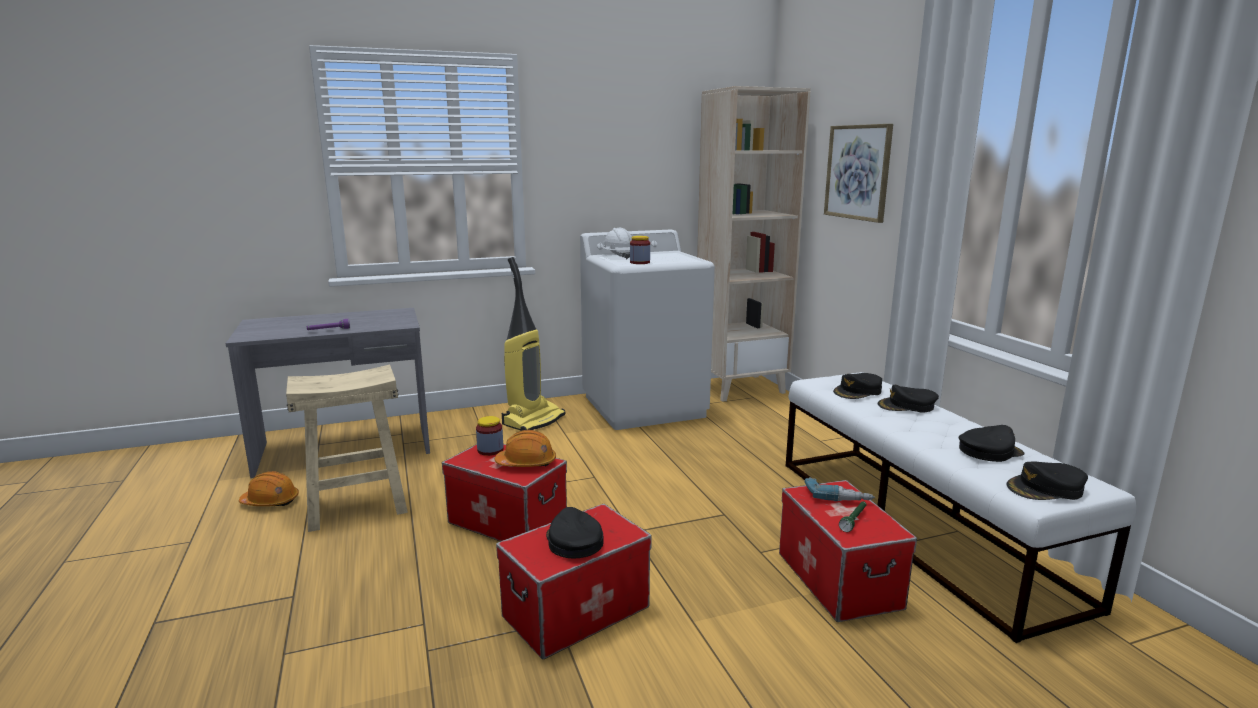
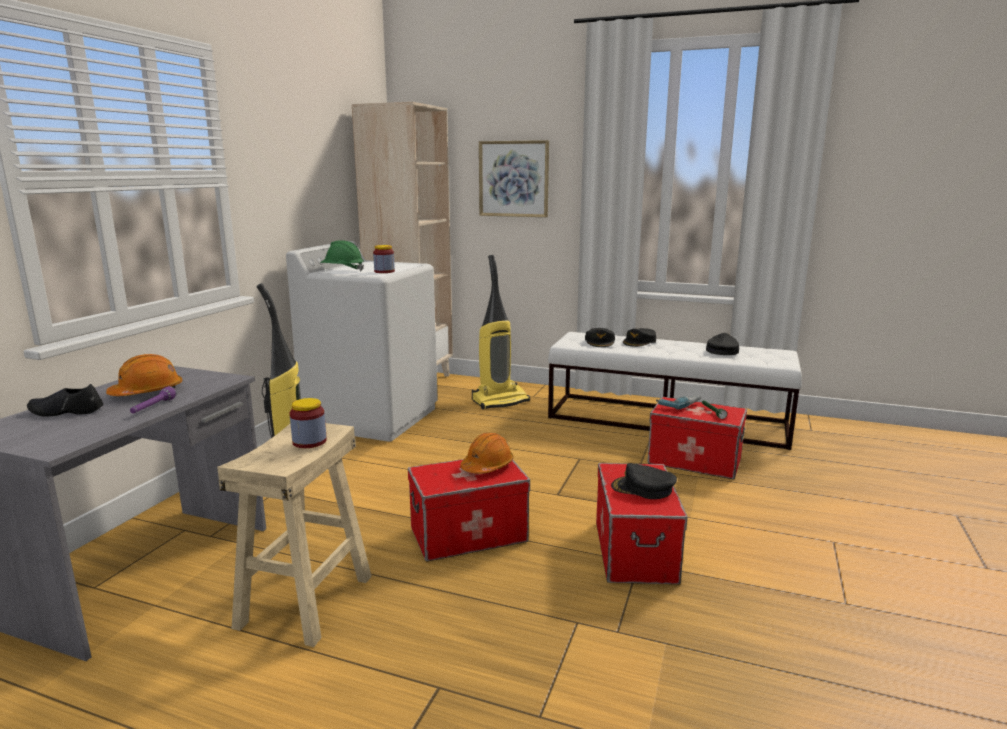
camera: 50 degrees left, 0 degrees up
orange hard hat [239,471,299,506] -> orange hard hat moved to [106,354,182,396]
jar [476,416,504,456] -> jar moved to [290,398,327,448]
white hard hat [601,228,632,259] -> green hard hat [320,240,364,271]
black cap [1007,461,1088,500] -> none
none -> black shoe [27,384,104,417]
none -> vacuum cleaner [472,255,530,409]

